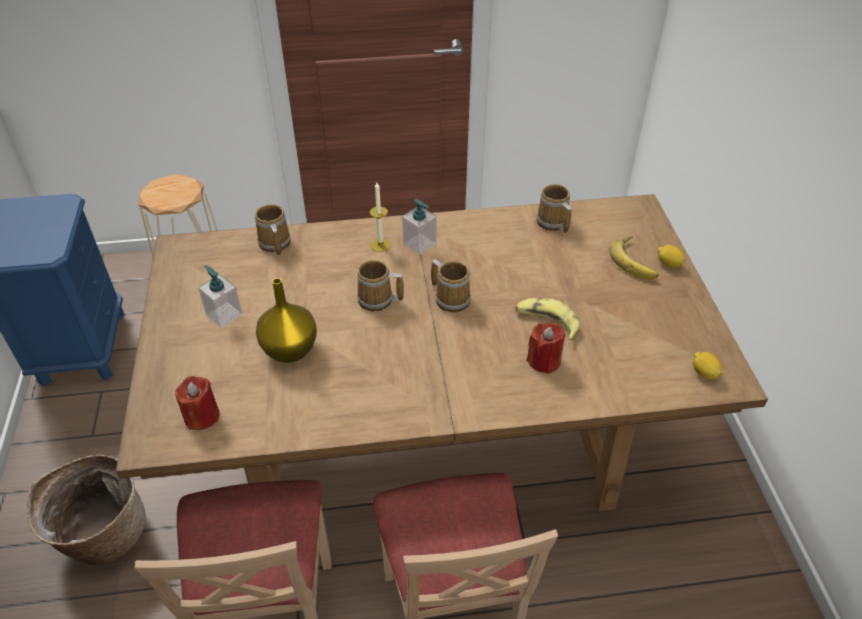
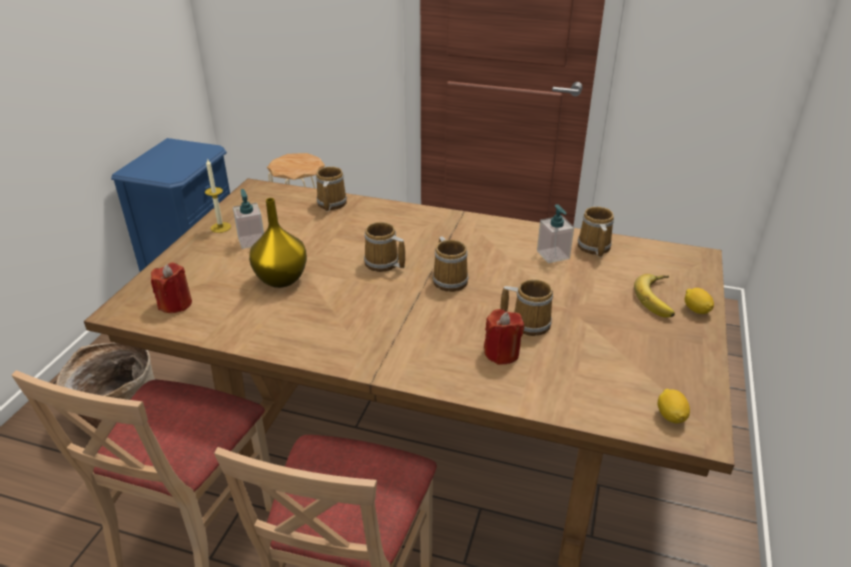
camera: 25 degrees right, 10 degrees down
candle [370,182,391,252] -> candle moved to [205,158,231,233]
soap dispenser [402,199,437,255] -> soap dispenser moved to [537,204,574,263]
banana [515,298,580,341] -> mug [501,279,553,336]

